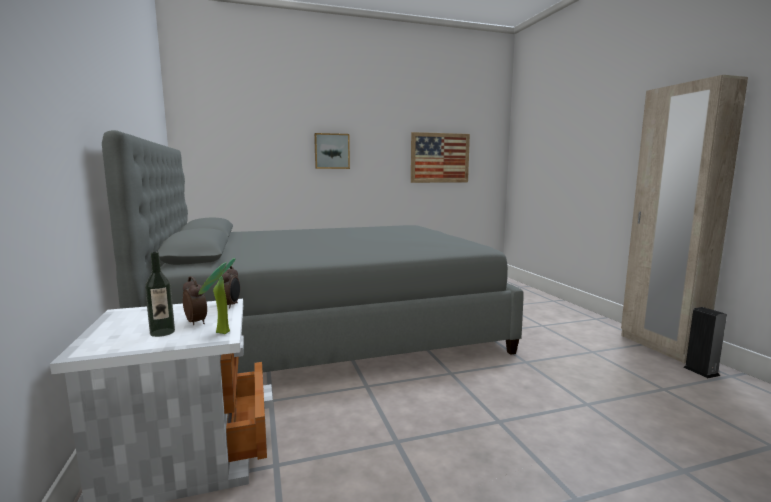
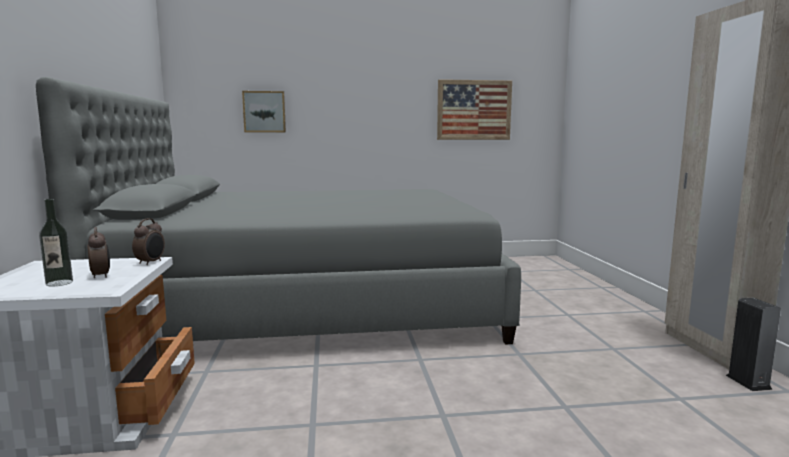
camera: 10 degrees right, 0 degrees up
potted plant [198,258,235,334] -> none
picture [314,133,350,169] -> picture moved to [242,91,286,132]

